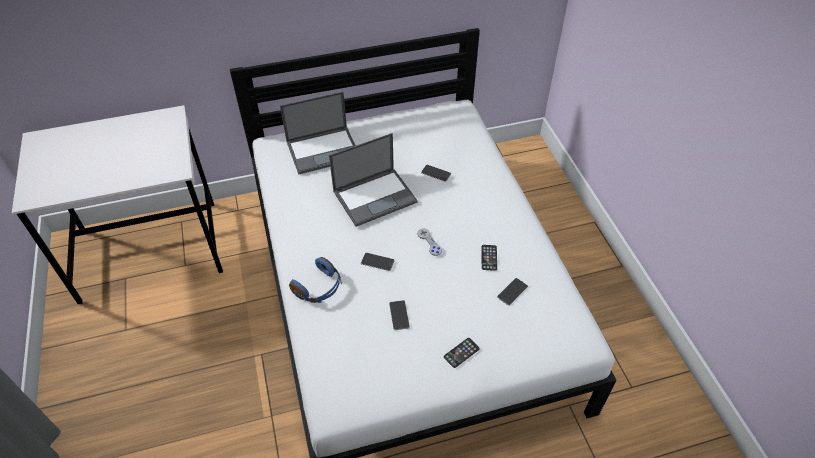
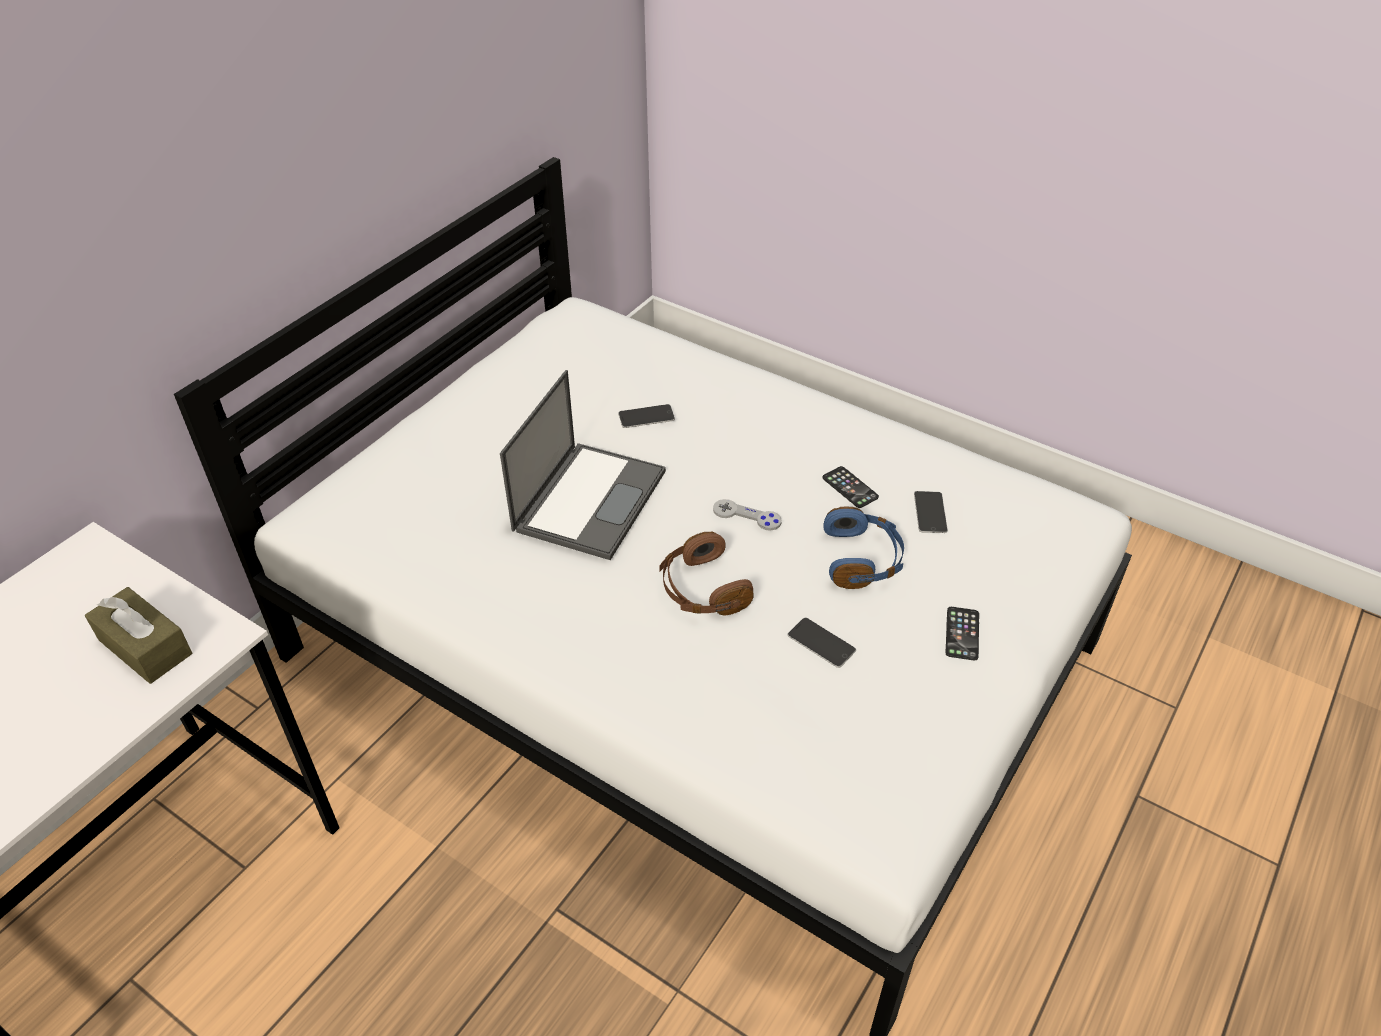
camera: 40 degrees left, 5 degrees down
laptop [280,92,356,175] -> none
blue headphones [289,257,342,303] -> blue headphones moved to [823,506,904,589]
phone [361,253,395,271] -> brown headphones [659,531,754,616]
none -> brown tissue box [85,587,192,684]

